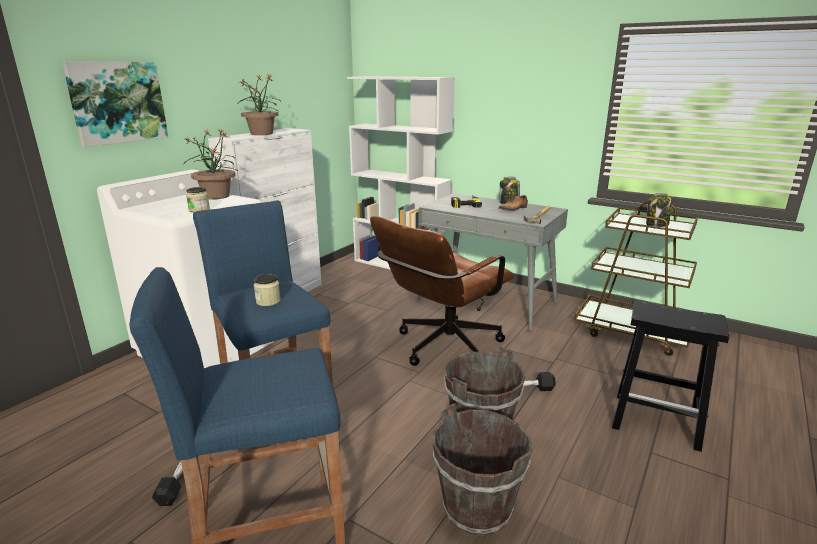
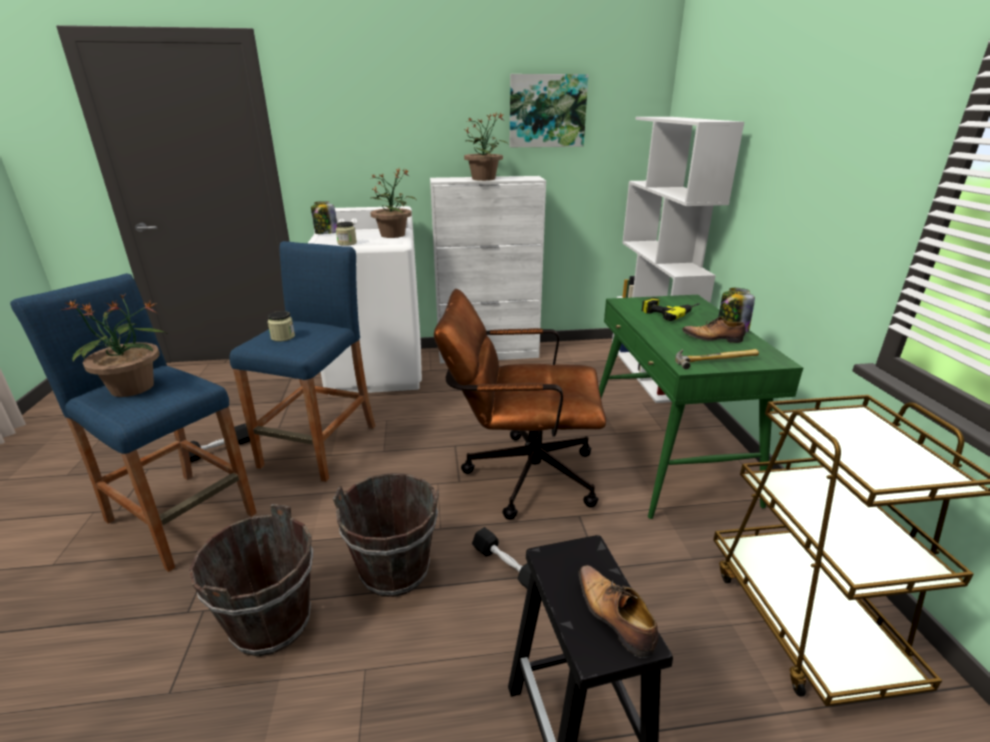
camera: 50 degrees right, 5 degrees up
picture [62,61,168,147] -> picture moved to [510,74,588,147]
grey desk [417,193,568,331] -> green desk [599,295,803,519]
jar [646,193,672,227] -> jar moved to [311,201,337,234]
none -> potted plant [63,294,167,397]
none -> shoe [579,565,659,658]

